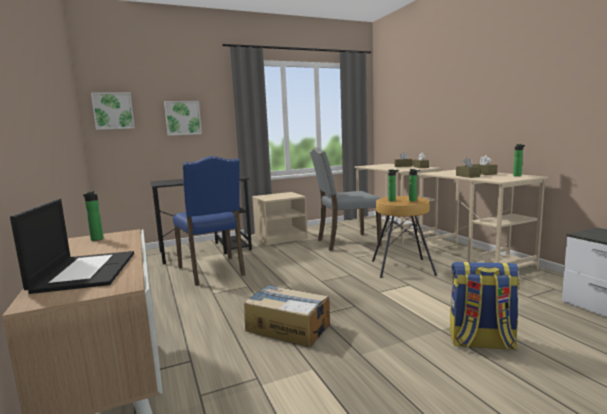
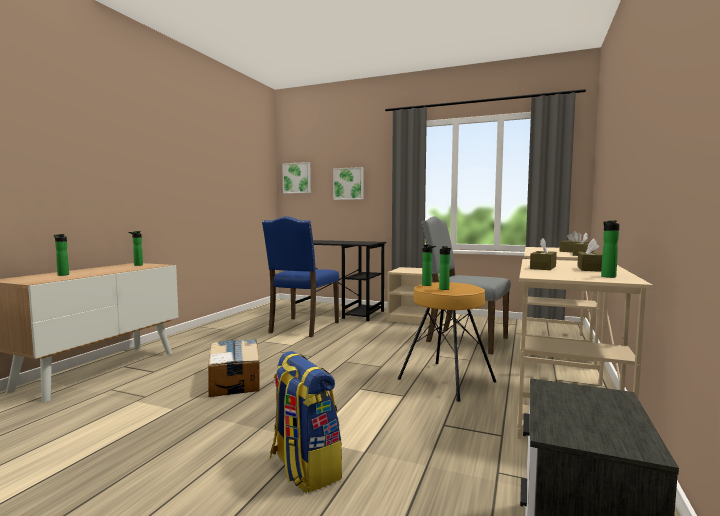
camera: 45 degrees right, 5 degrees down
laptop [10,199,134,294] -> bottle [54,234,69,276]

